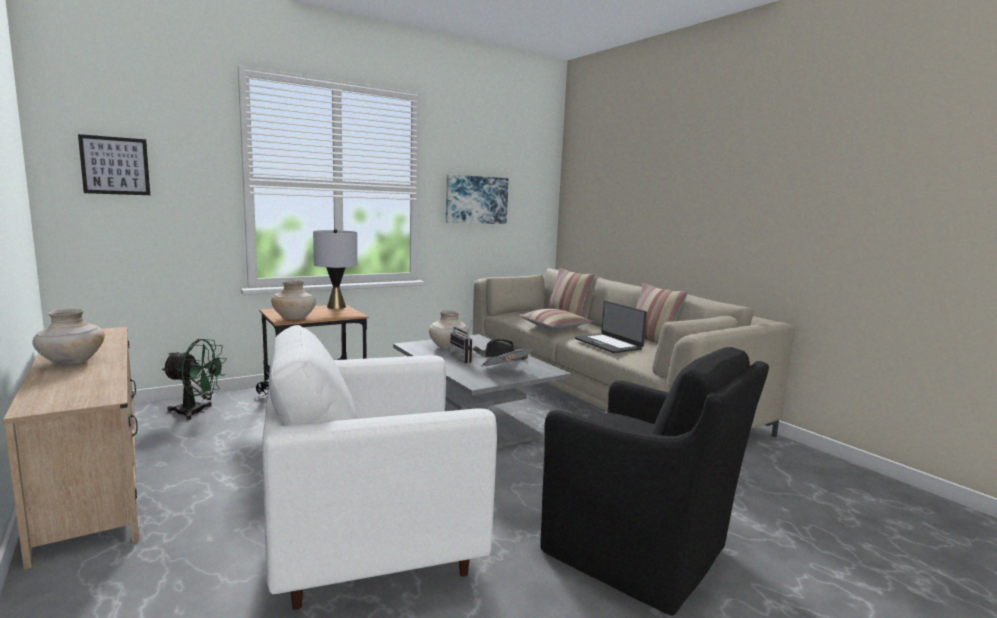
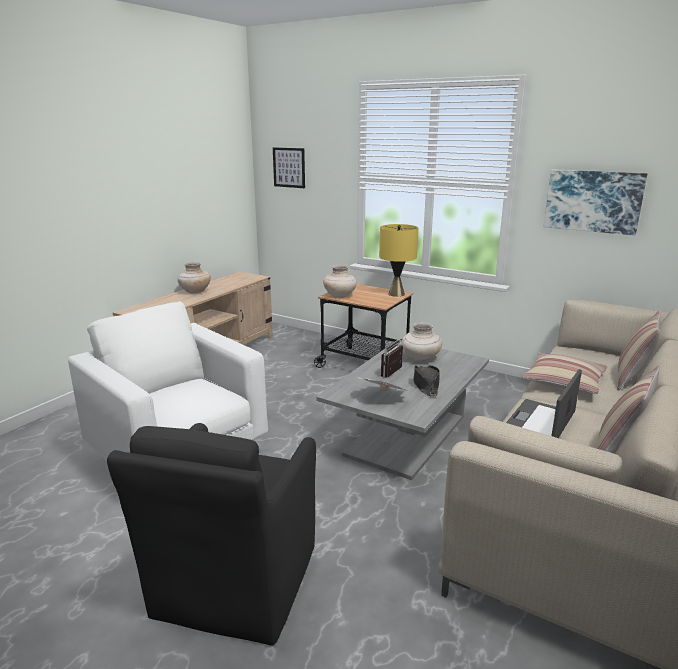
camera: 65 degrees right, 10 degrees up
green fan [162,339,226,420] -> none
grey table lamp [313,229,357,309] -> yellow table lamp [379,224,418,297]

